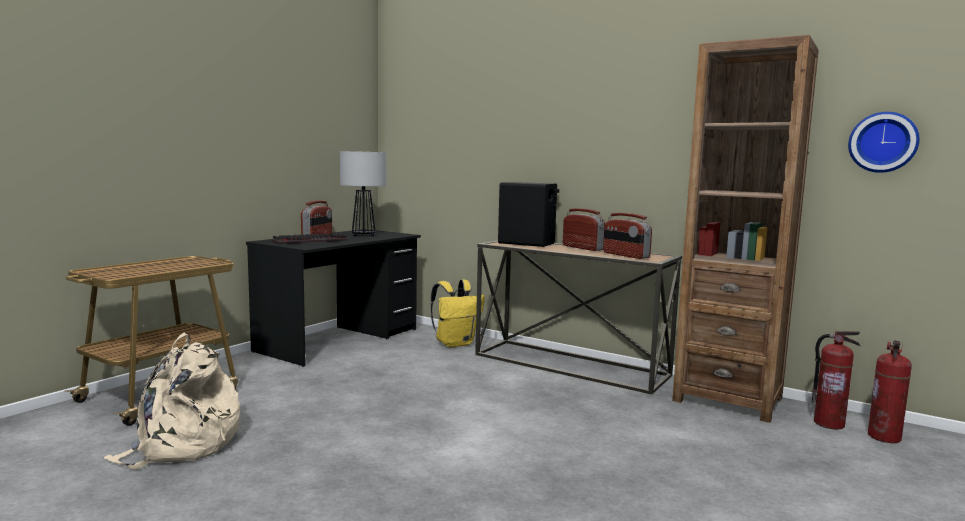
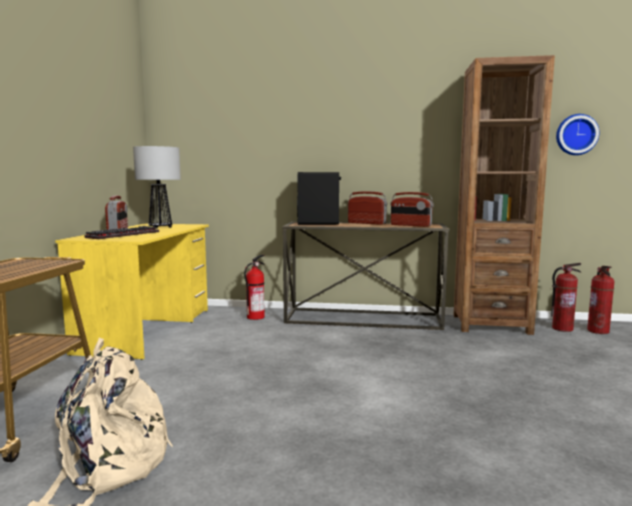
camera: 25 degrees left, 0 degrees up
black desk [246,229,421,367] -> yellow desk [55,224,209,360]
yellow backpack [431,279,485,347] -> fire extinguisher [244,255,265,320]

